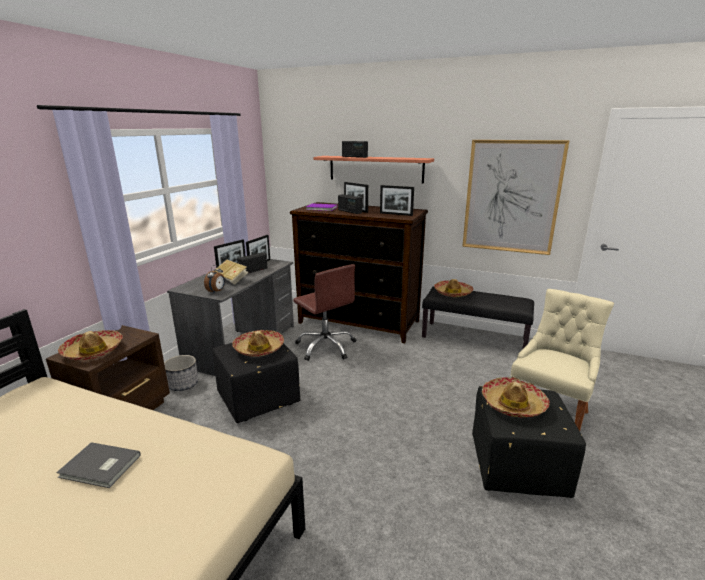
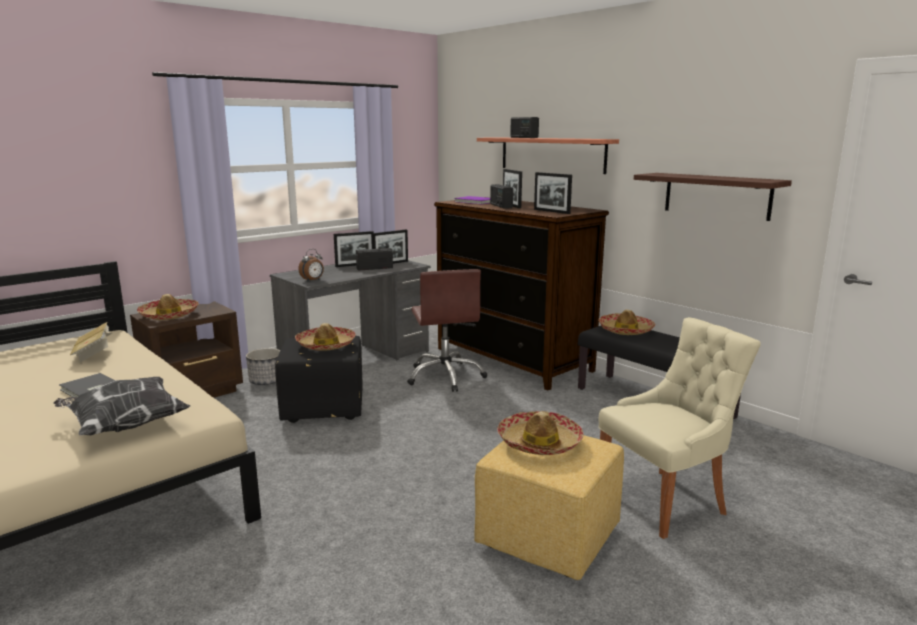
camera: 25 degrees right, 5 degrees down
book [214,260,248,285] -> book moved to [70,322,112,362]
picture [462,140,570,255] -> shelf [634,173,792,221]
black ottoman [472,386,586,498] -> yellow ottoman [474,435,624,580]
none -> pillow [53,377,190,435]

